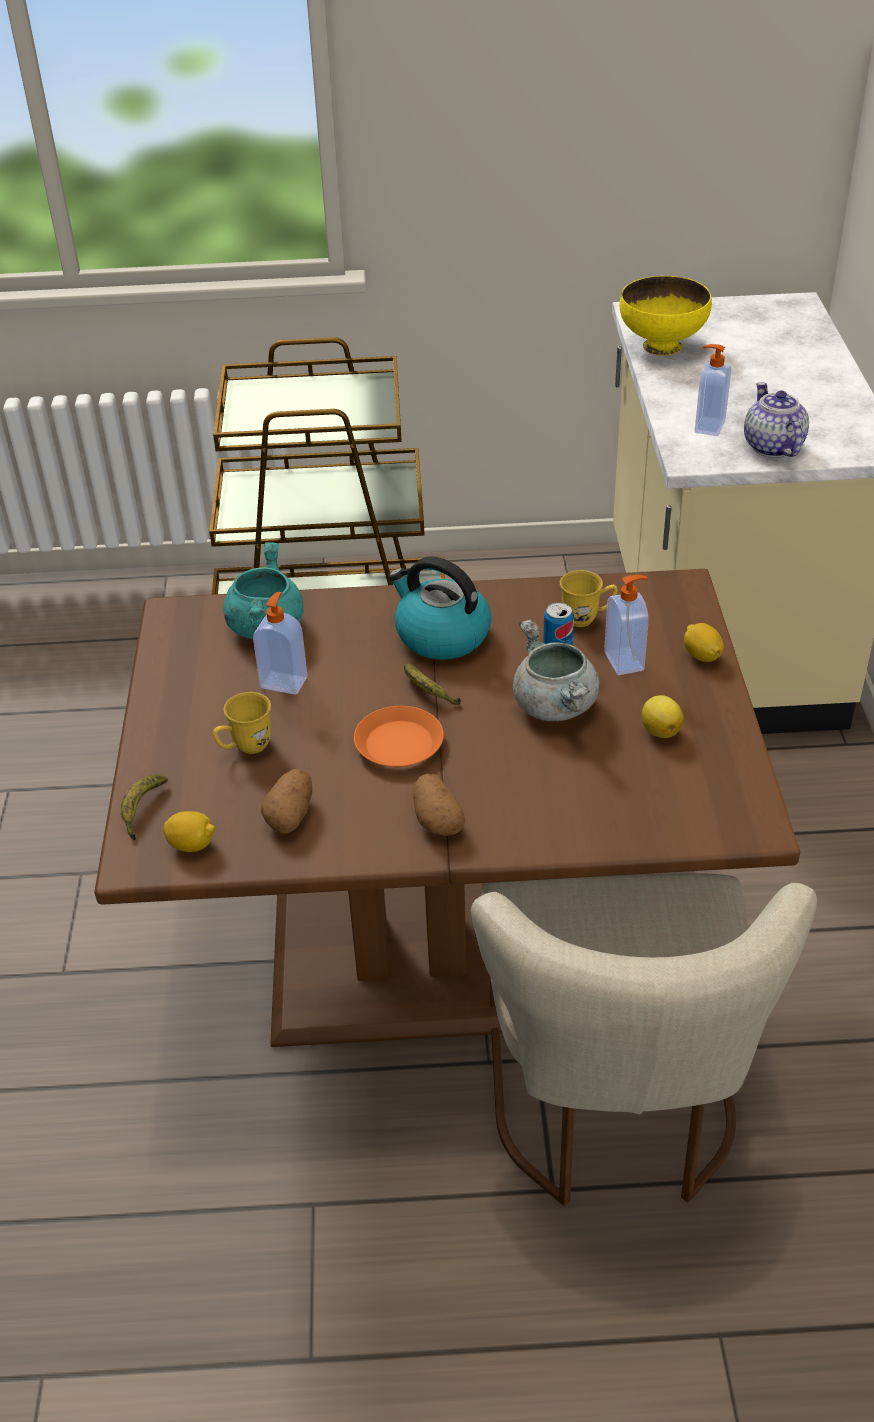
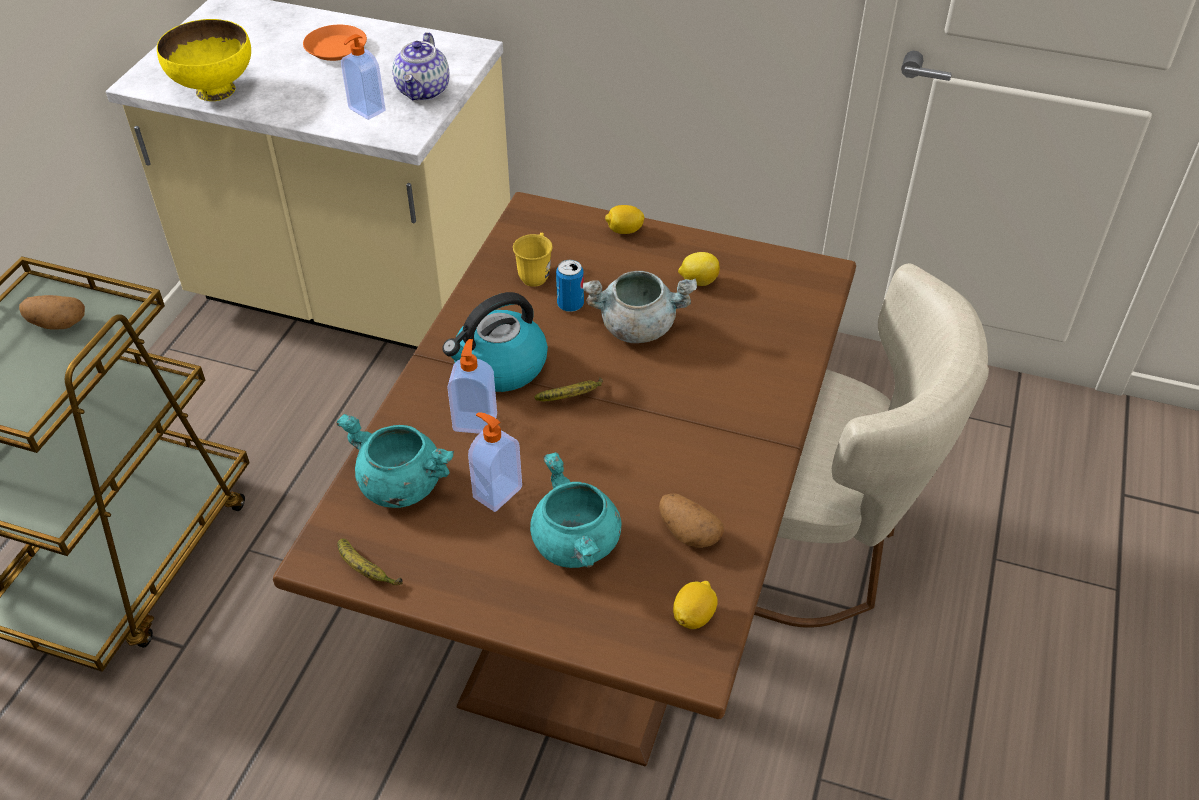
camera: 70 degrees left, 5 degrees up
banana [121,775,168,841] -> banana moved to [337,538,403,585]
yellow mug [213,692,271,754] -> turquoise cooking pot [530,452,622,568]
orange plate [354,706,444,767] -> orange plate moved to [303,25,367,61]
potato [413,774,465,836] -> potato moved to [19,295,85,330]
soap dispenser [604,575,649,675] -> soap dispenser moved to [447,339,497,434]
teapot [744,382,809,458] -> teapot turned 90 degrees counterclockwise [392,32,450,101]

